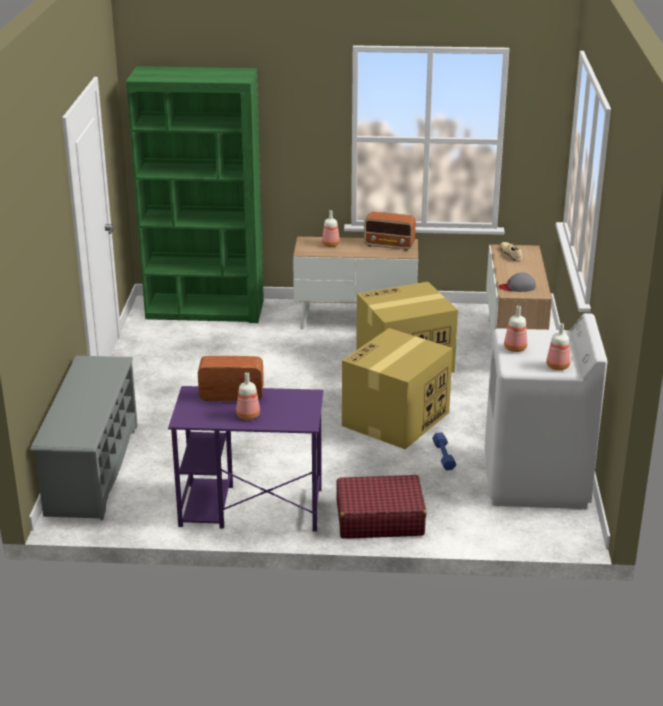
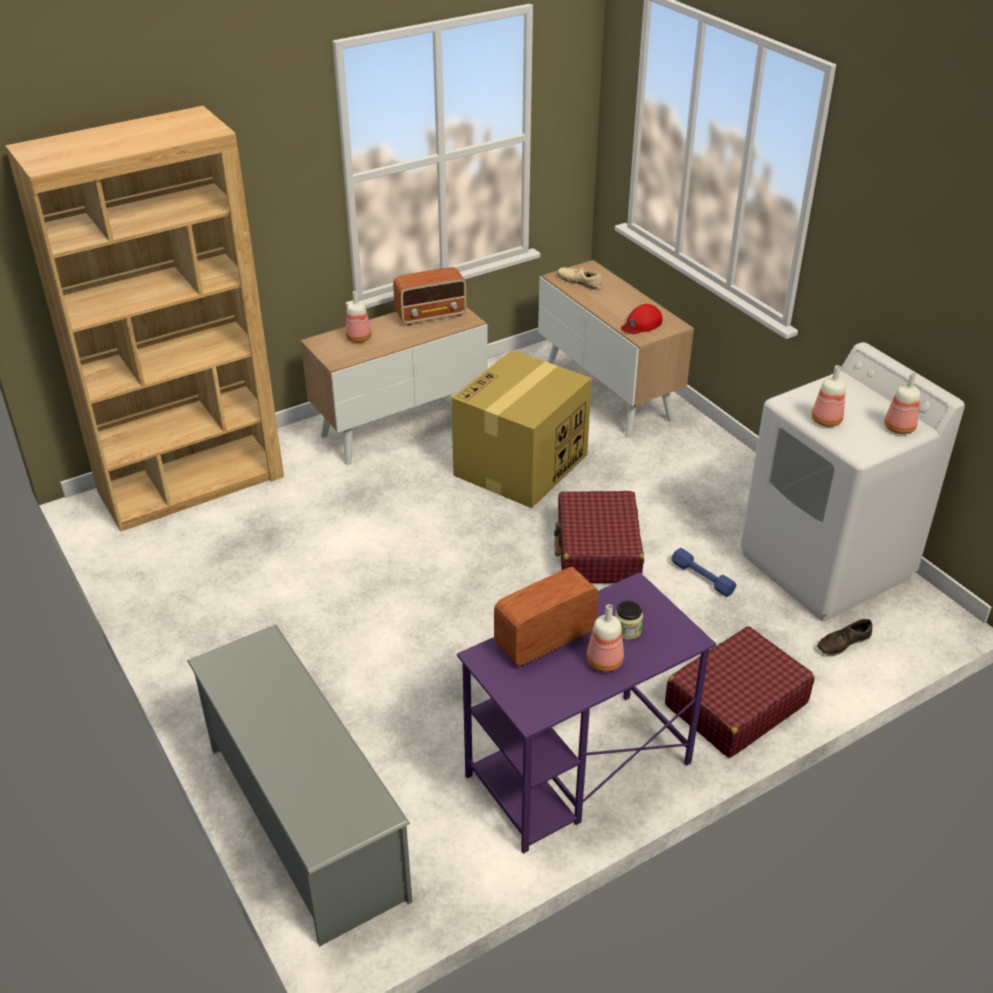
camera: 35 degrees left, 10 degrees up
green bookcase [126,66,264,323] -> brown bookcase [5,106,284,532]
cardboard box [342,328,453,449] -> red suitcase [554,491,644,583]
grey cap [499,272,536,292] -> red cap [621,304,662,334]
none -> jar [615,601,643,640]
none -> brown shoe [817,619,872,656]

